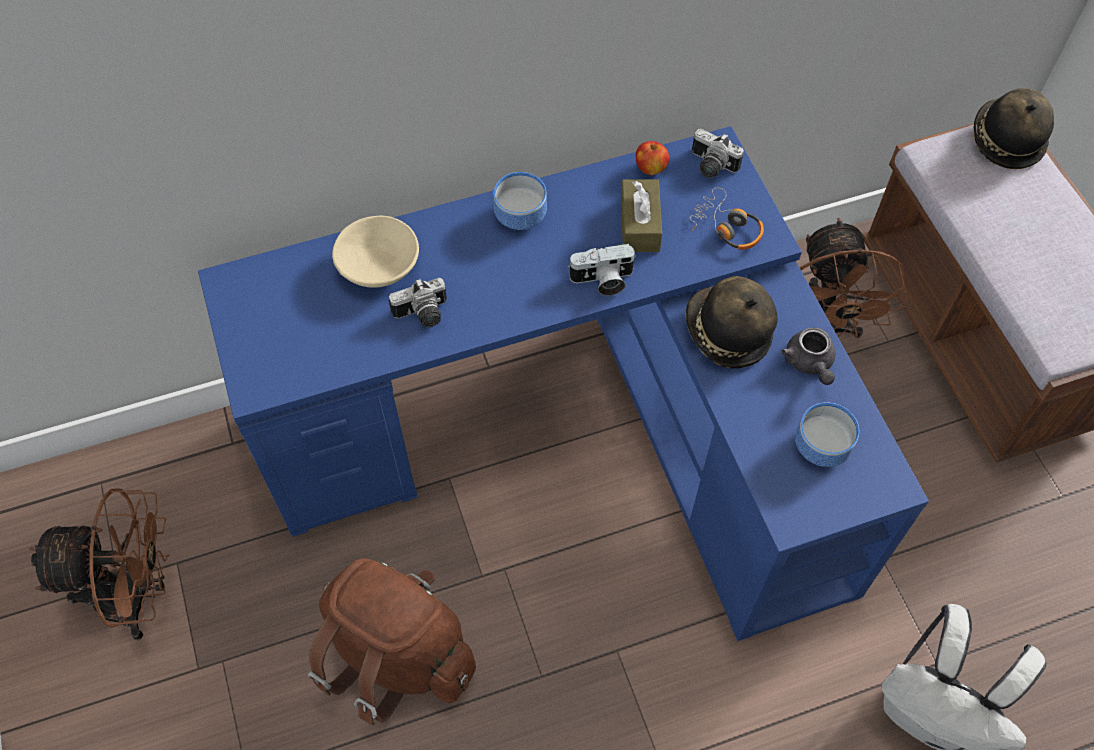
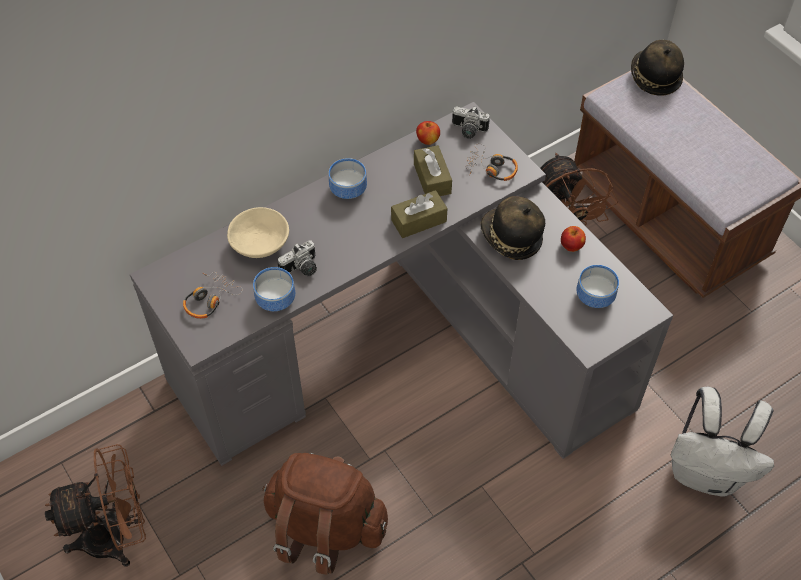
camera: 15 degrees left, 5 degrees down
blue desk [198,126,929,641] -> grey desk [130,102,673,466]
camera [568,244,636,296] -> brown tissue box [391,190,447,238]
grey teapot [781,328,836,385] -> apple [561,226,586,252]
none -> headphones [183,272,243,319]
none -> bowl [253,267,295,311]

